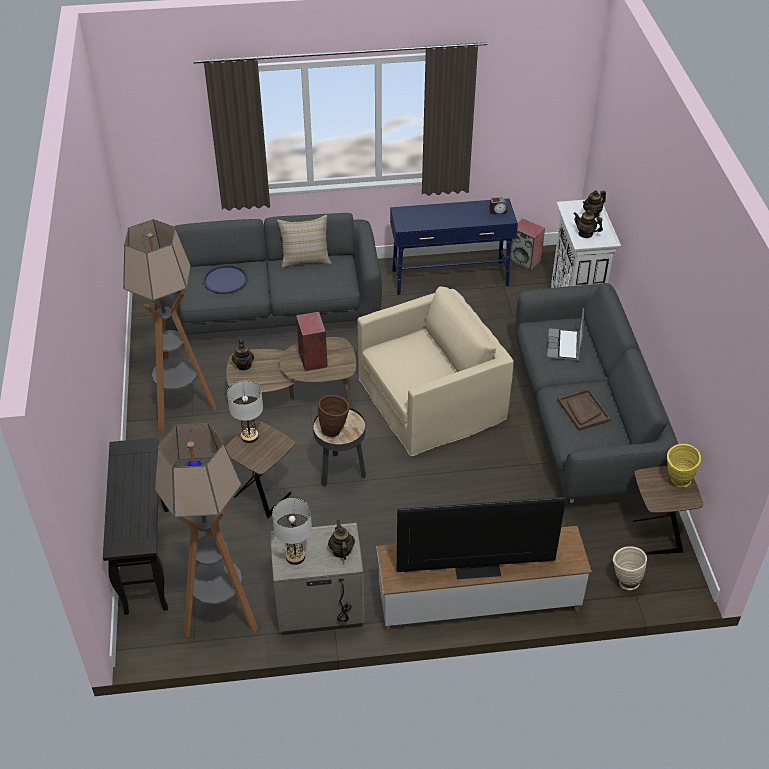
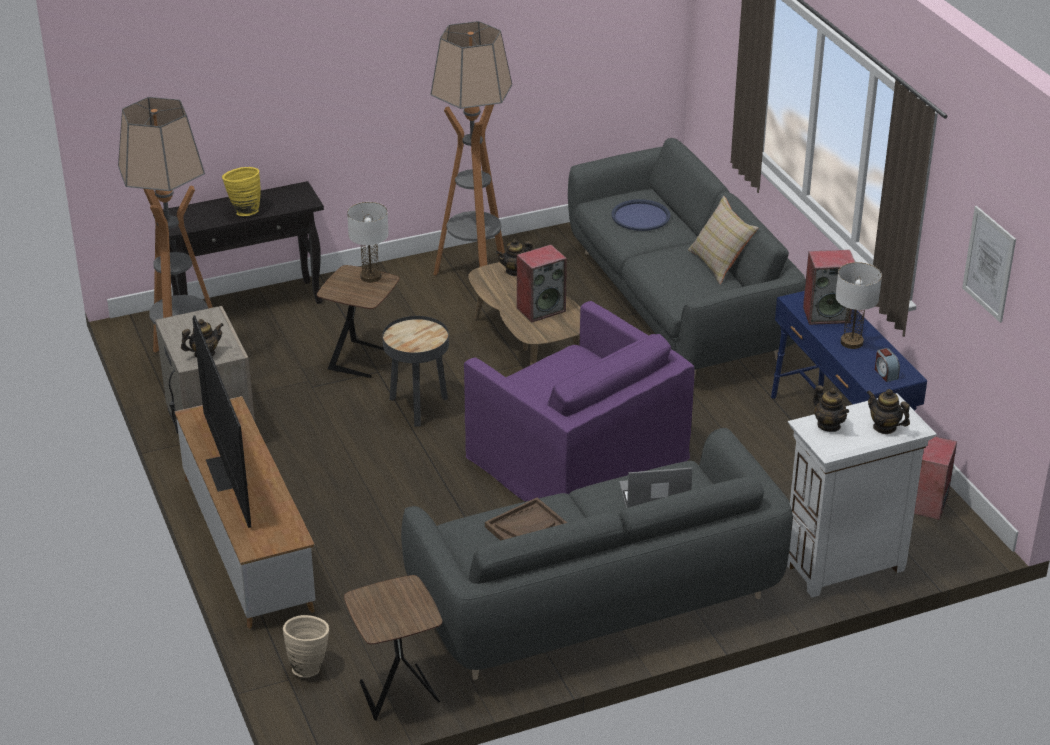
camera: 75 degrees right, 10 degrees down
table lamp [272,498,312,565] -> table lamp moved to [835,262,882,349]
brown vase [318,395,350,437] -> none
beige armchair [357,287,514,456] -> purple armchair [464,301,694,502]
teapot [573,210,603,238] -> teapot turned 135 degrees clockwise [813,385,849,432]
yellow vase [667,444,701,487] -> yellow vase moved to [222,167,261,216]
none -> speaker [803,250,855,325]
none -> picture [962,206,1016,323]

